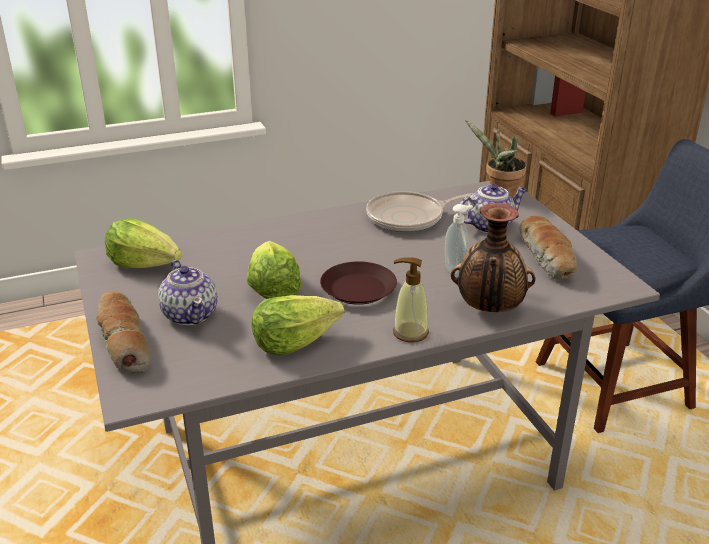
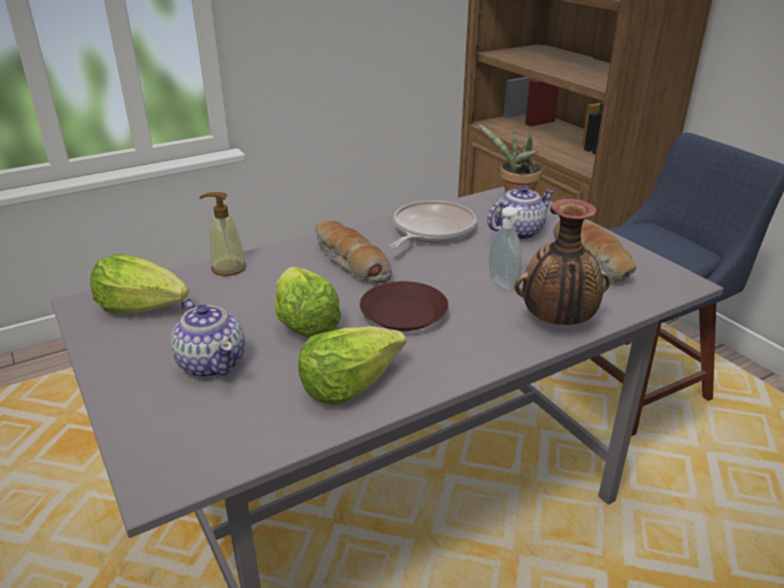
camera: 10 degrees left, 0 degrees up
bread [96,291,150,373] -> bread moved to [315,221,392,283]
frying pan [366,191,474,232] -> frying pan turned 150 degrees clockwise [389,200,476,249]
soap dispenser [393,257,429,342] -> soap dispenser moved to [199,192,246,276]

